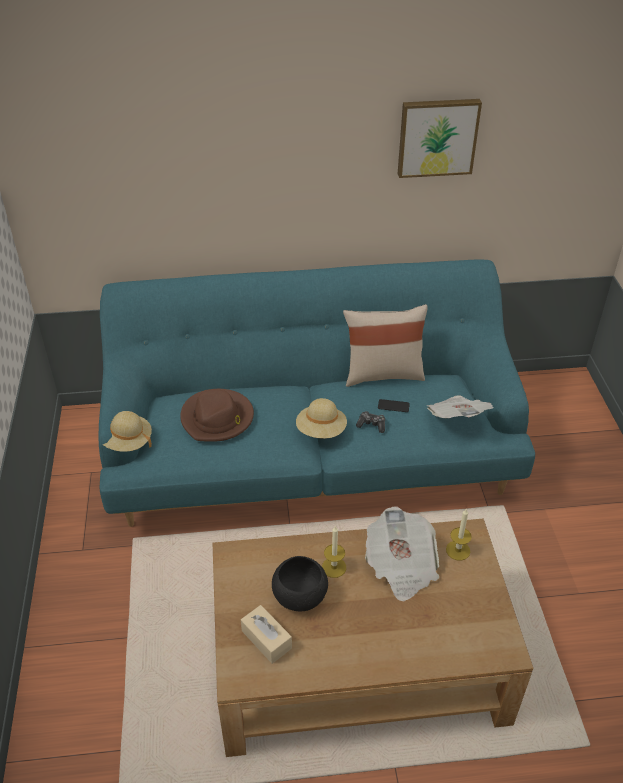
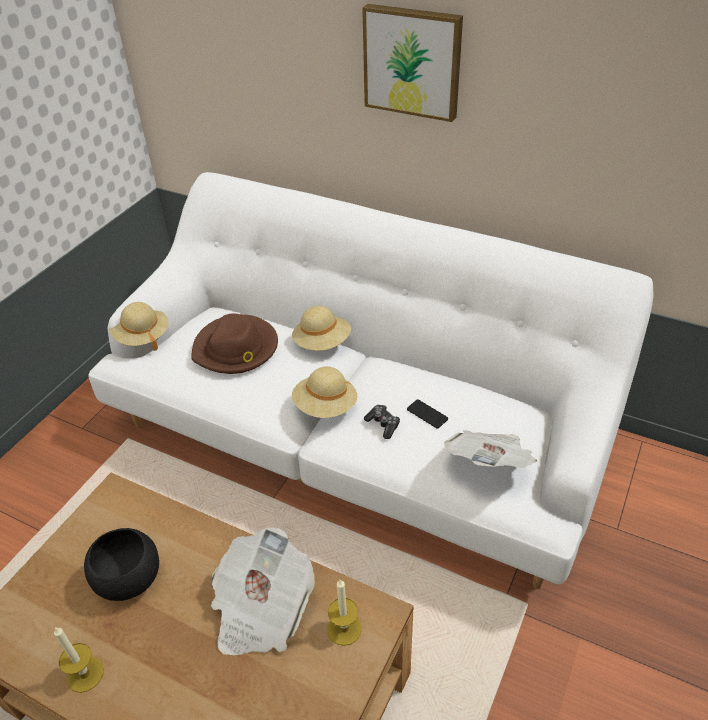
camera: 35 degrees right, 0 degrees up
turquoise sofa [99,260,535,527] -> white sofa [88,172,654,589]
beige tissue box [241,605,292,664] -> none
candle [322,526,346,578] -> candle moved to [54,627,104,693]
beige pillow [343,304,428,387] -> none
picture [398,99,482,178] -> picture moved to [362,4,463,122]
none -> beige hat [292,306,351,351]

